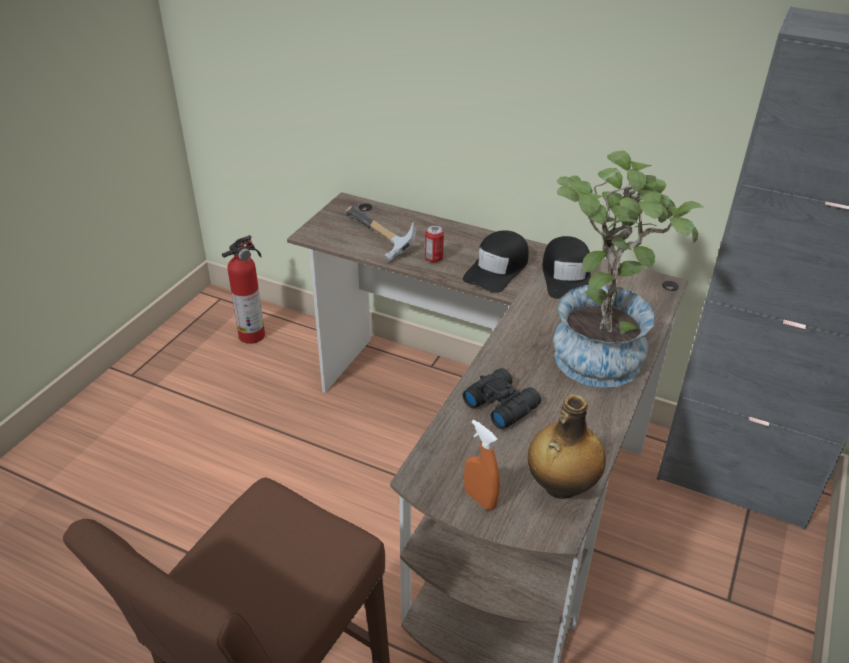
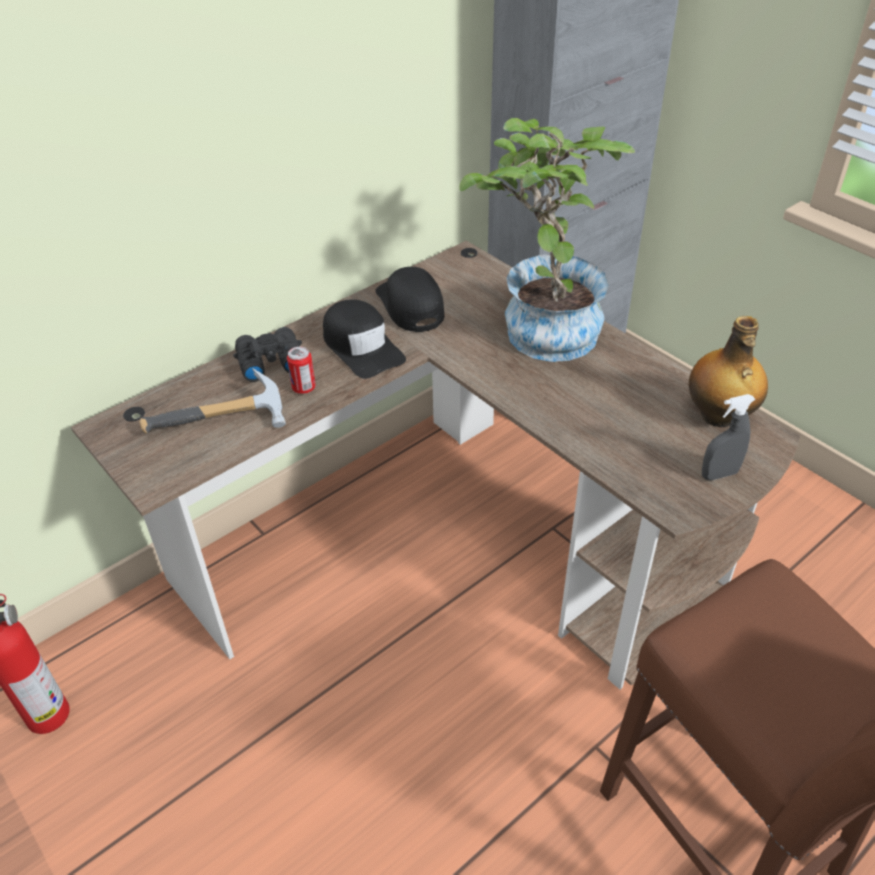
camera: 65 degrees left, 5 degrees up
black binoculars [463,368,541,429] -> black binoculars moved to [233,327,302,382]
orange spray bottle [464,420,500,510] -> grey spray bottle [702,394,755,481]
black cap [542,236,591,299] -> black cap turned 135 degrees counterclockwise [375,267,444,332]

